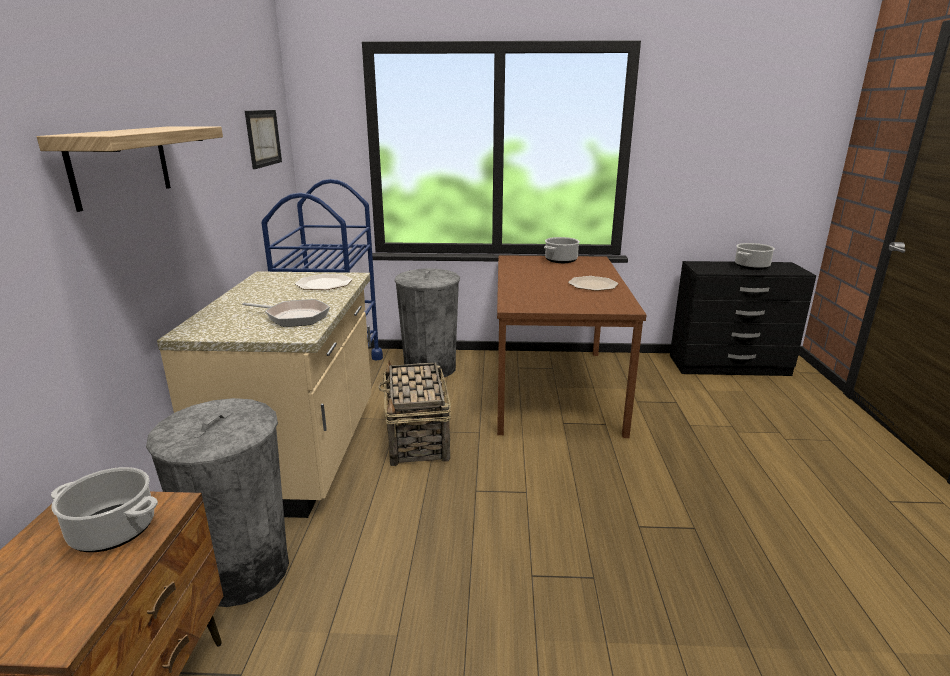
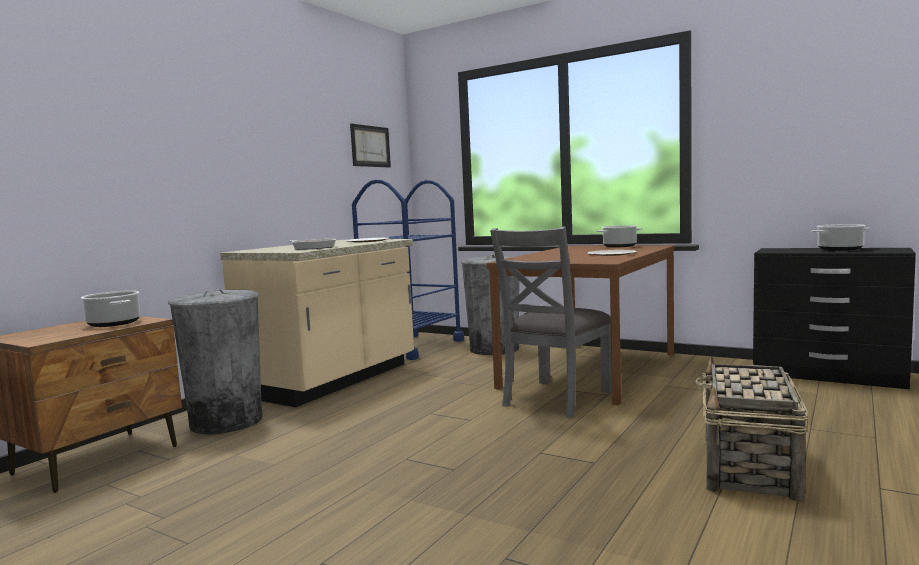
camera: 30 degrees right, 15 degrees down
shelf [37,126,223,212] -> none
basket [378,361,451,466] -> basket moved to [695,355,808,502]
none -> grey chair [490,227,612,418]

